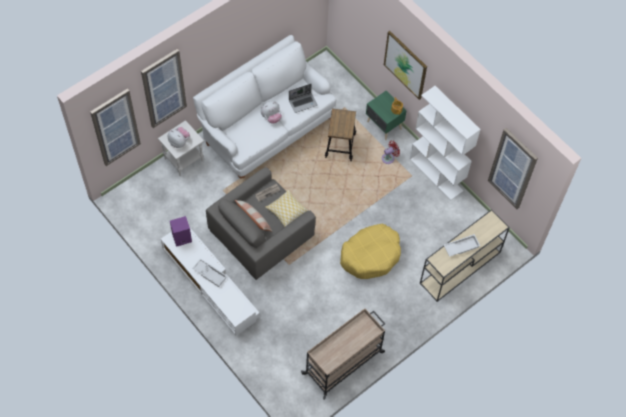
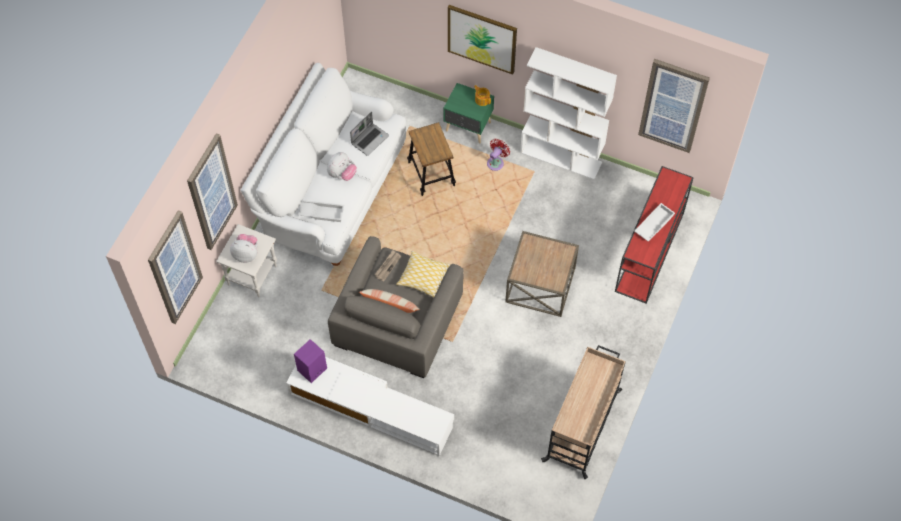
camera: 25 degrees left, 0 degrees up
white tray [192,259,227,287] -> white tray moved to [299,200,344,222]
yellow dog bed [340,224,401,279] -> brown side table [505,231,579,317]
beige console table [420,209,510,302] -> red console table [615,166,694,304]

